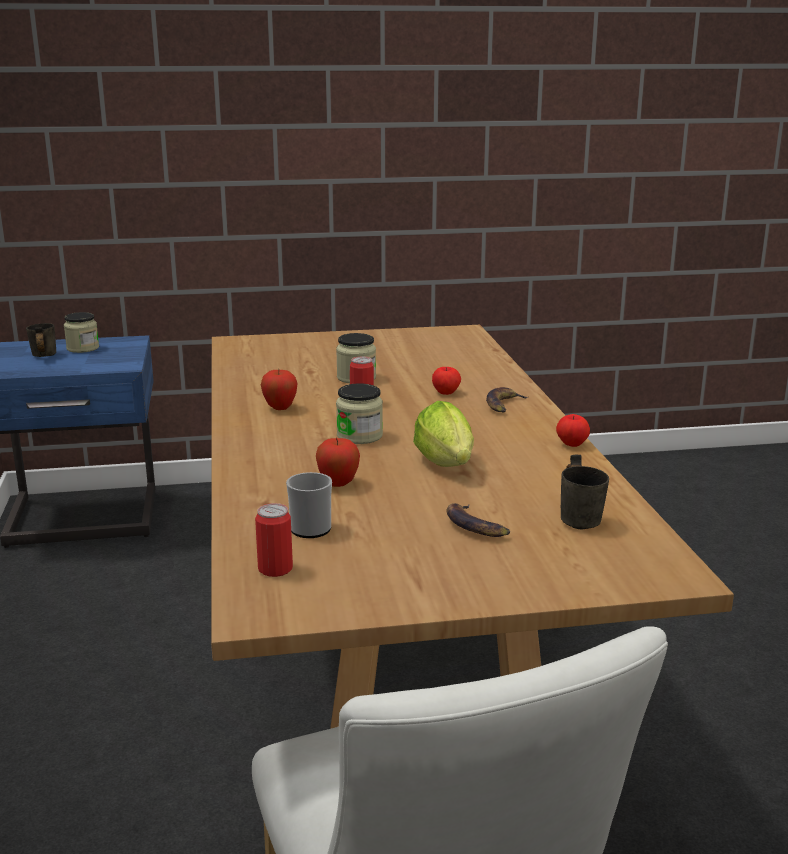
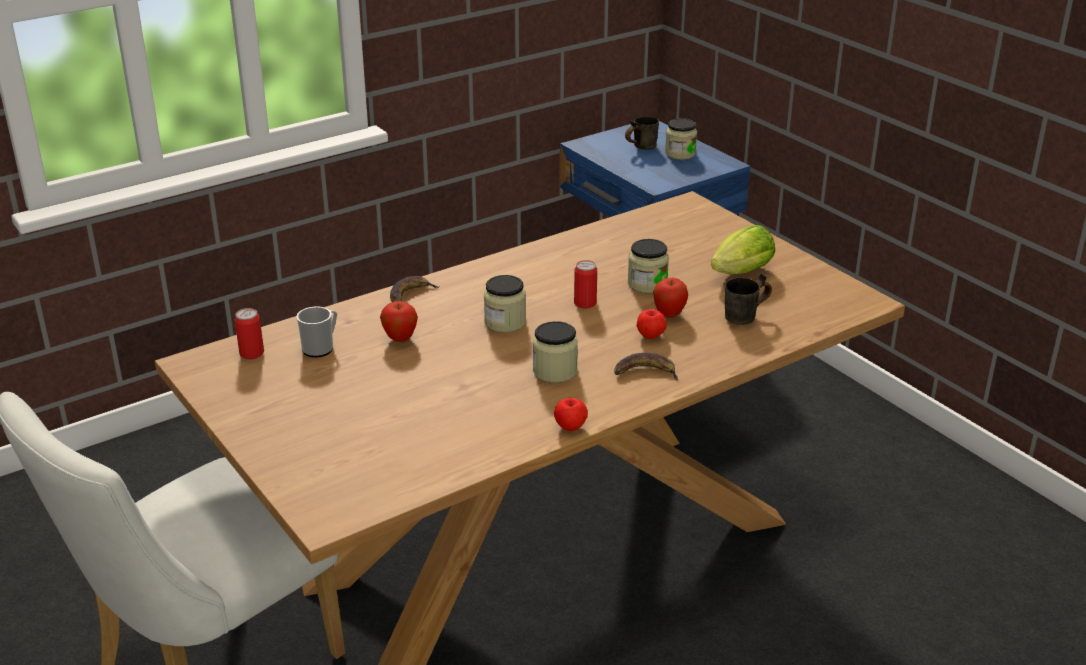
camera: 65 degrees right, 10 degrees up
apple [261,369,298,410] -> apple moved to [653,278,688,318]
lettuce [413,401,474,467] -> lettuce moved to [711,225,775,274]
banana [447,503,510,537] -> banana moved to [390,276,440,302]
grey mug [561,455,609,530] -> grey mug moved to [725,273,772,325]
none -> jar [533,321,578,383]

